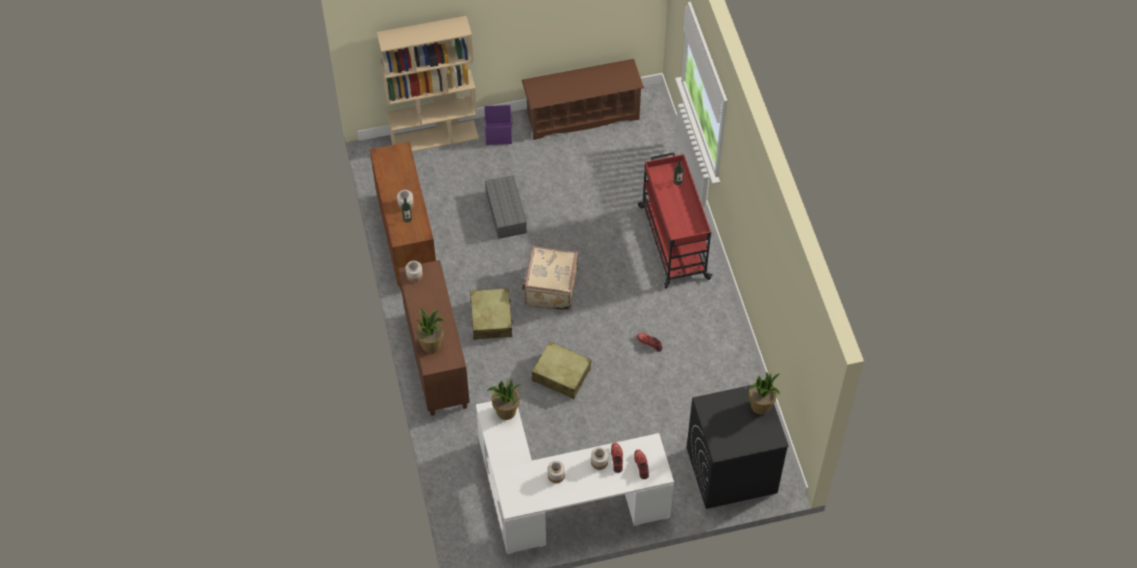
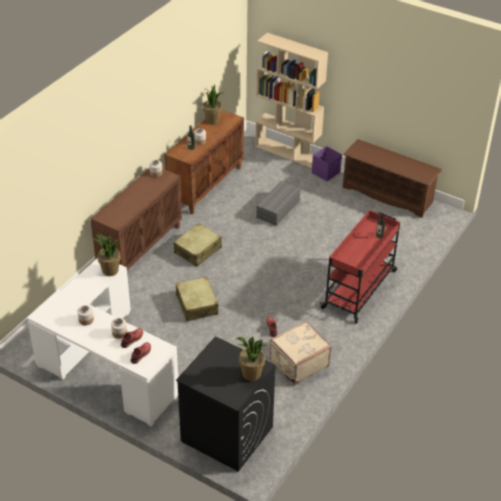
camera: 45 degrees right, 15 degrees down
potted plant [416,307,444,353] -> potted plant moved to [203,84,225,125]
beige suitcase [522,246,578,311] -> beige suitcase moved to [270,321,332,385]

